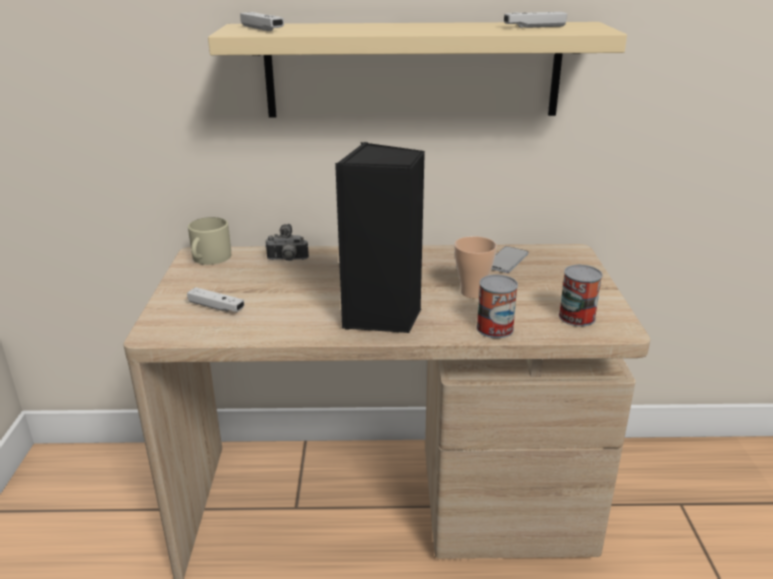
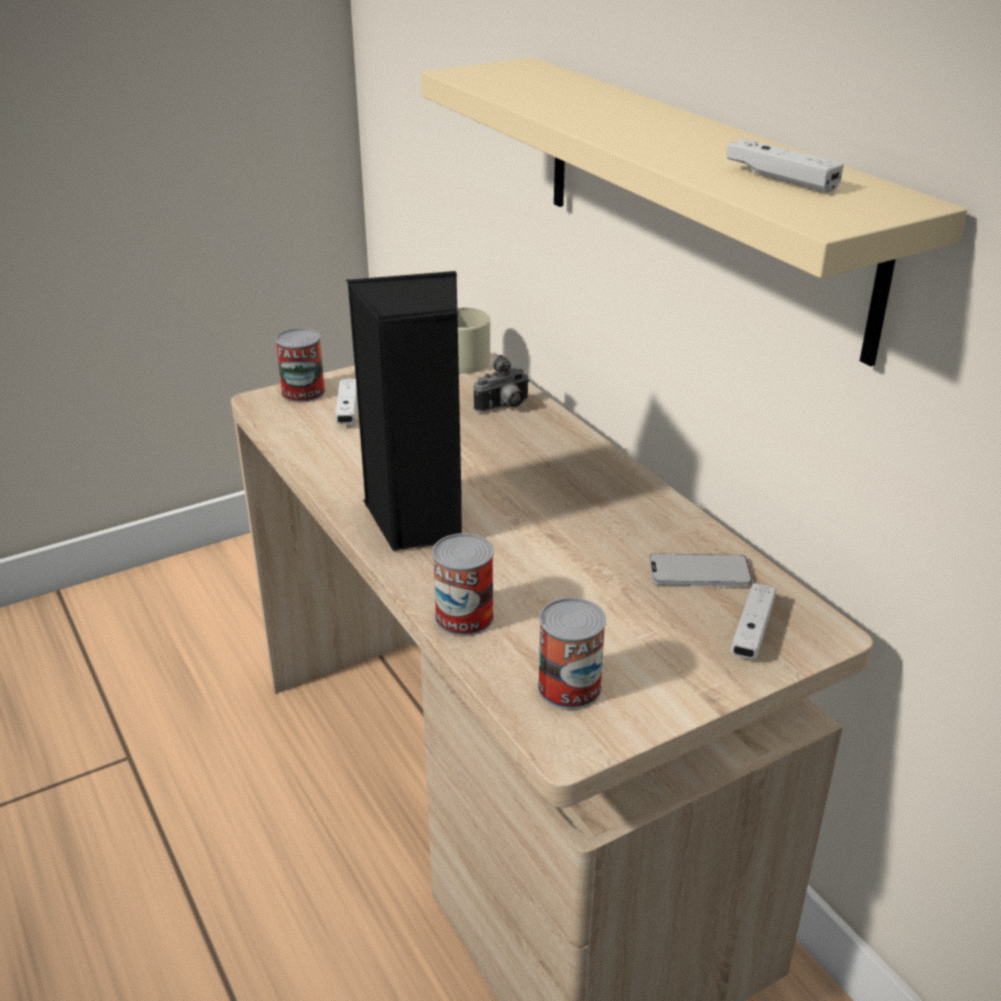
camera: 60 degrees right, 5 degrees up
white game controller [240,12,284,31] -> white game controller moved to [730,583,776,659]
camera [265,224,309,261] -> camera turned 90 degrees counterclockwise [474,355,530,412]
cup [454,236,497,298] -> none
none -> can [275,328,325,403]

